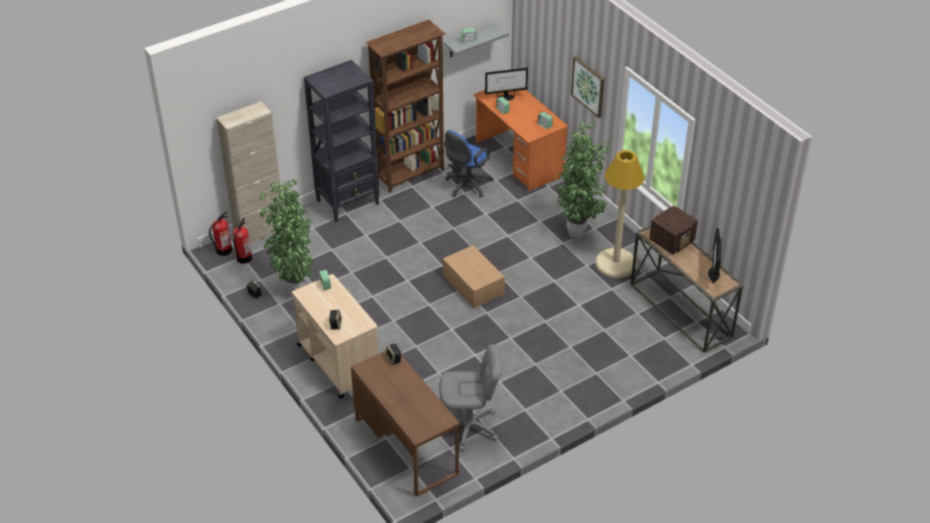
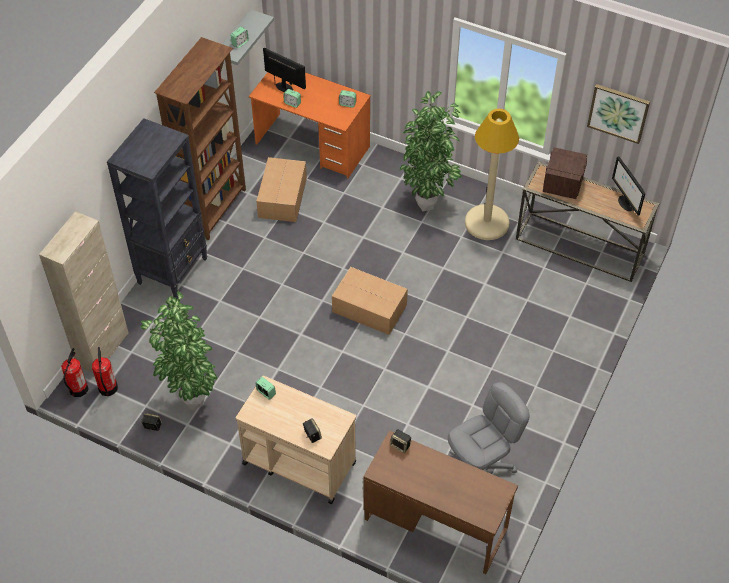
camera: 30 degrees left, 10 degrees up
blue office chair [444,130,493,198] -> cardboard box [256,157,307,222]
monitor [485,68,528,101] -> monitor turned 105 degrees counterclockwise [263,48,306,92]
picture [571,56,604,118] -> picture moved to [587,84,650,144]

